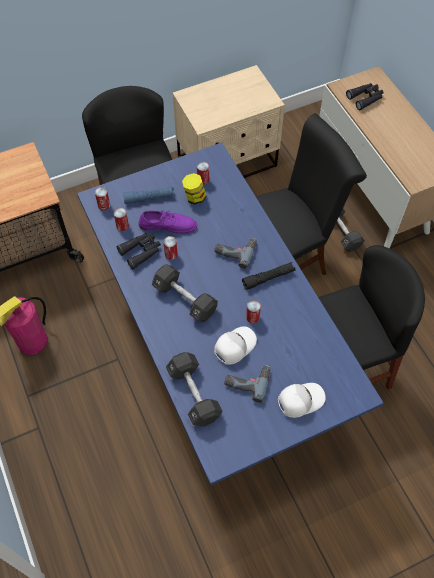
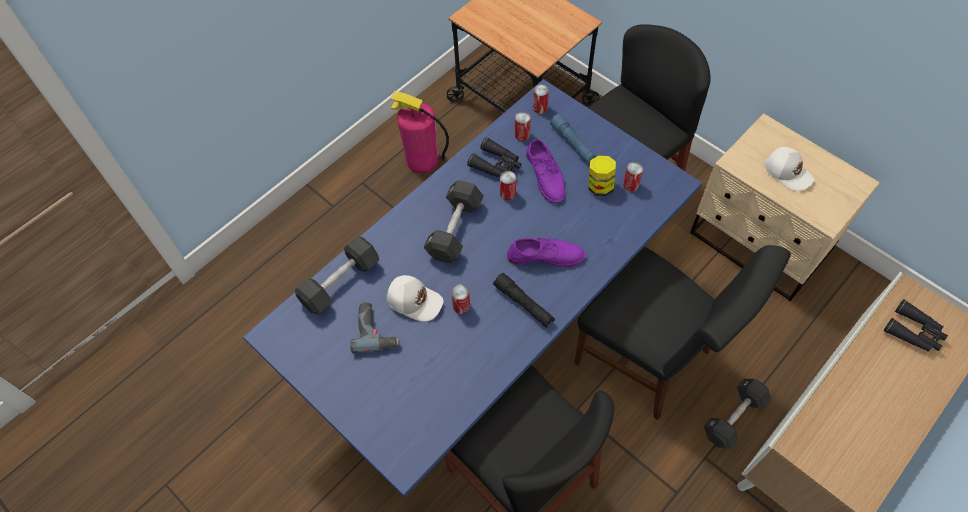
camera: 70 degrees right, 0 degrees up
power drill [214,238,257,269] -> purple shoe [507,237,586,267]
white cap [278,383,325,418] -> white cap moved to [765,147,814,191]

